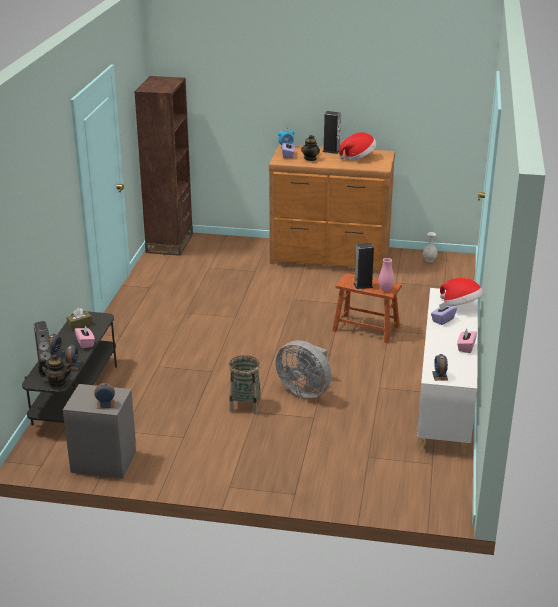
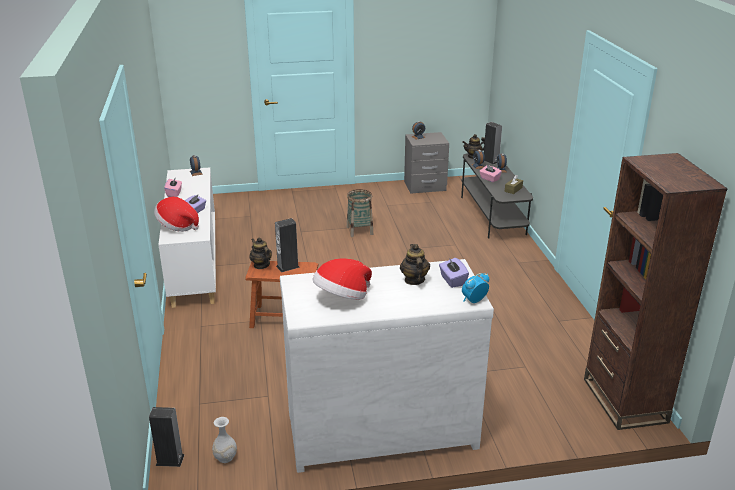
camera: 160 degrees right, 0 degrees up
brown dresser [269,144,395,272] -> white dresser [280,259,494,473]
grey fan [276,340,331,399] -> none
speaker [323,111,341,154] -> speaker moved to [149,407,185,467]
pink vase [379,258,394,292] -> teapot [249,238,272,269]

